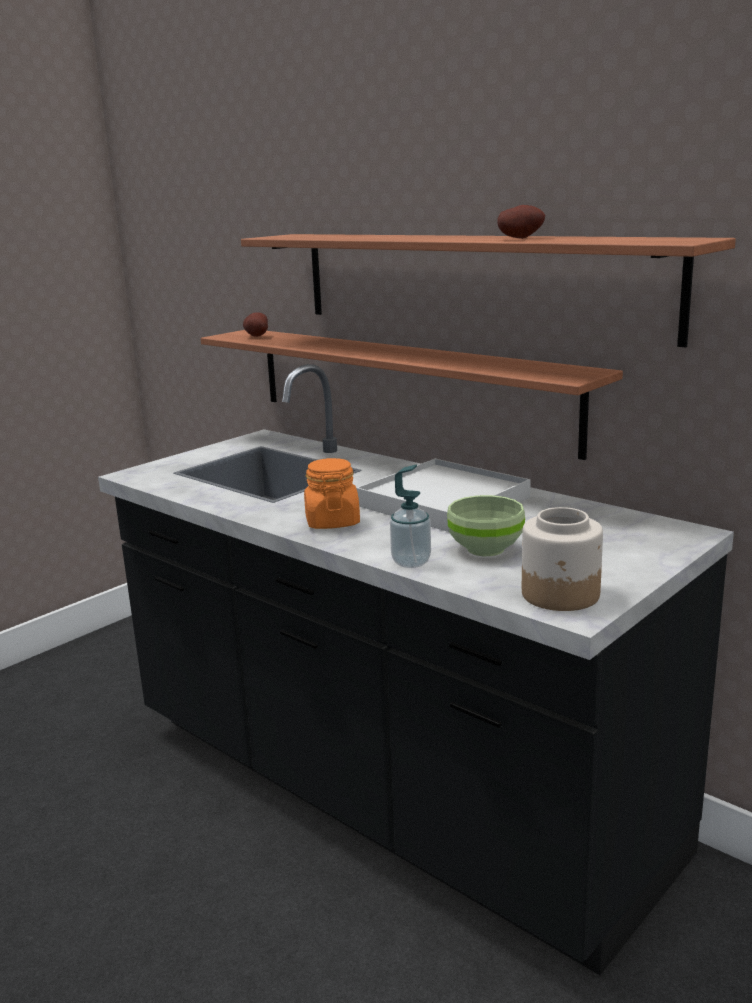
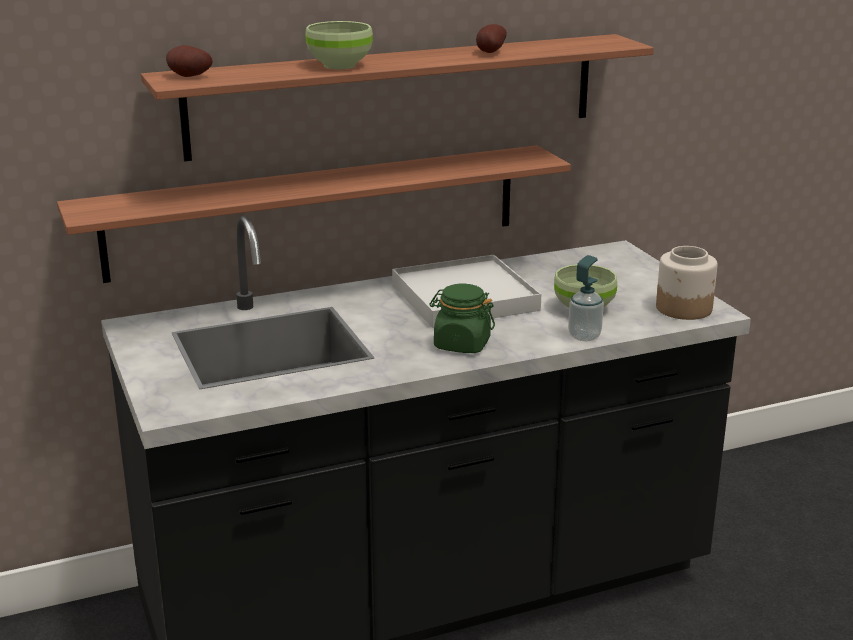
camera: 65 degrees left, 5 degrees up
potato [243,312,268,337] -> potato moved to [166,45,213,77]
orange jar [304,458,360,529] -> green jar [429,284,495,353]
none -> green bowl [305,21,373,69]

